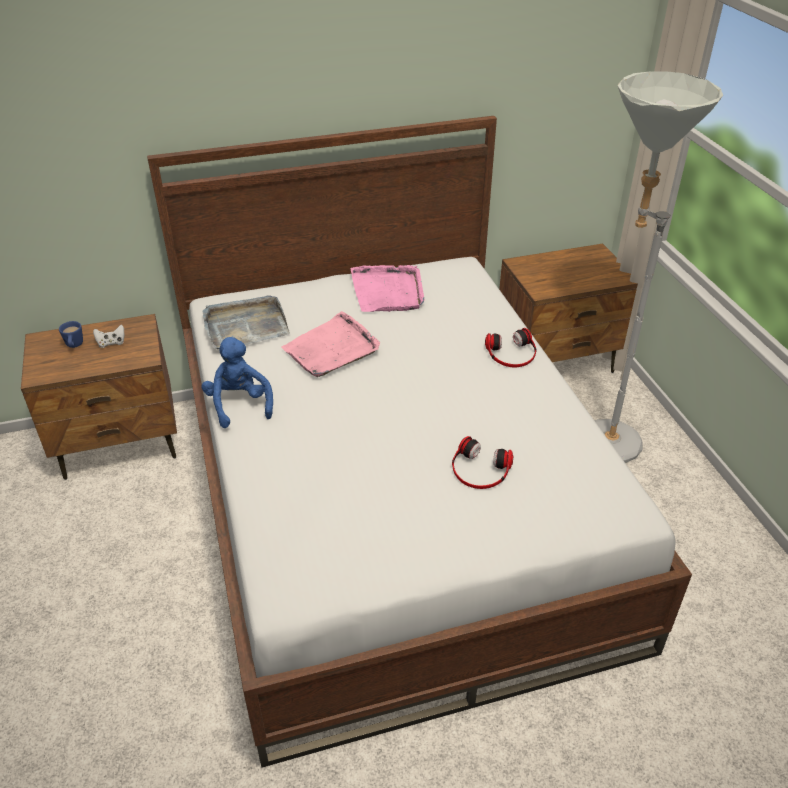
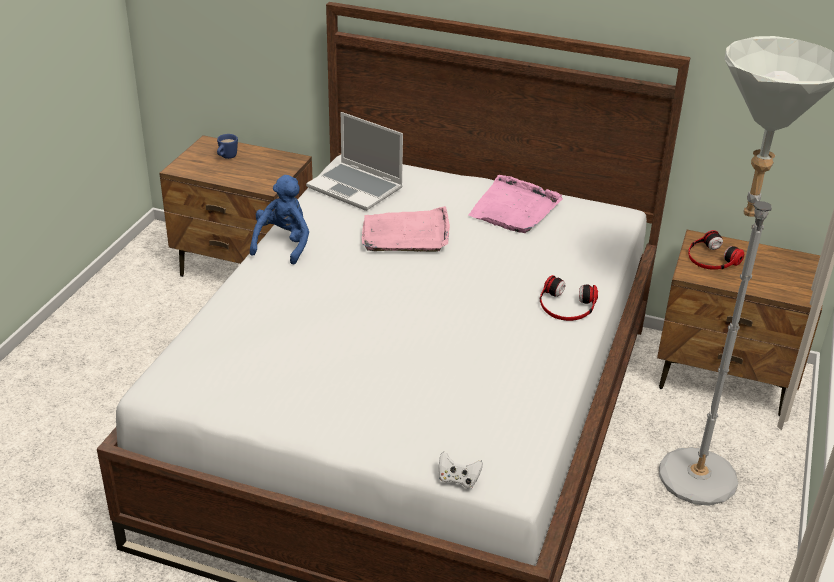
camera: 35 degrees right, 5 degrees down
white game controller [93,324,124,348] -> white game controller moved to [439,451,483,489]
grey tray [203,295,290,349] -> laptop [306,112,403,211]
headphones [452,436,513,489] -> headphones moved to [688,230,744,270]

